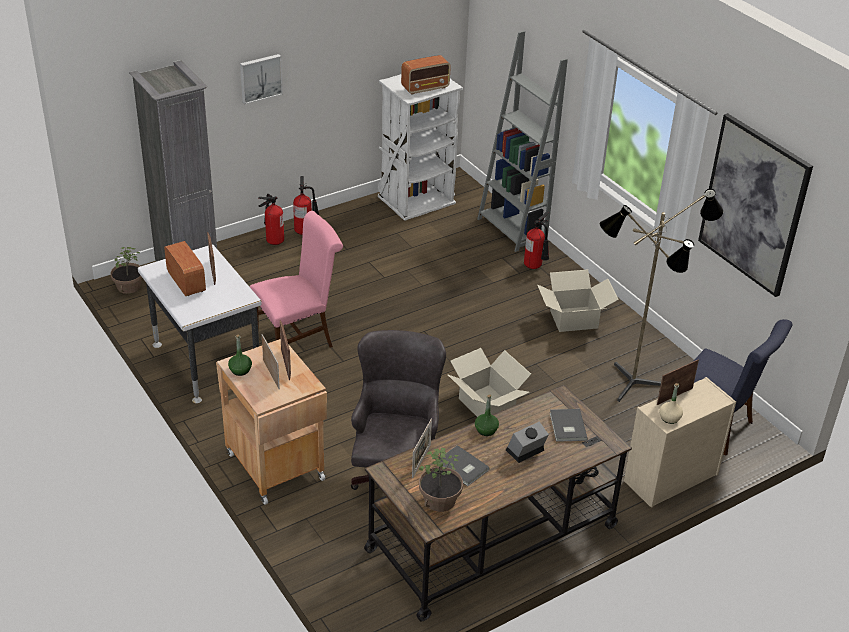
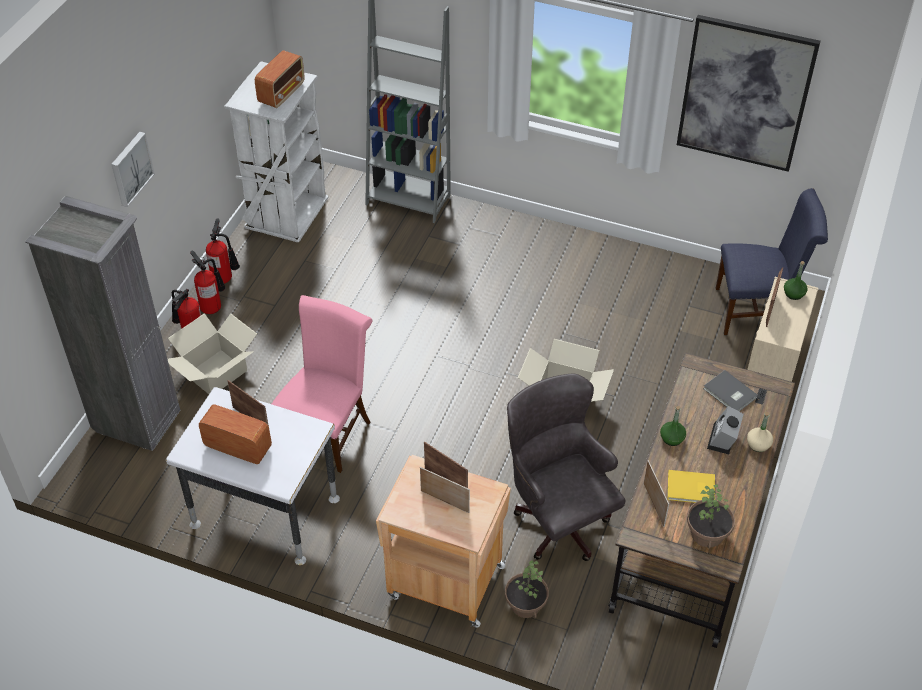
camera: 35 degrees left, 10 degrees up
potted plant [110,247,142,294] -> potted plant moved to [505,560,549,619]
green bottle [228,334,252,376] -> green bottle moved to [784,261,808,300]
grey book [436,445,490,486] -> yellow book [668,470,715,503]
fire extinguisher [524,212,549,269] -> fire extinguisher moved to [206,219,240,284]
cardboard box [538,270,619,332] -> cardboard box moved to [168,313,257,394]
floor lamp [600,189,723,402] -> none
beige bottle [659,383,683,424] -> beige bottle moved to [747,412,773,452]

